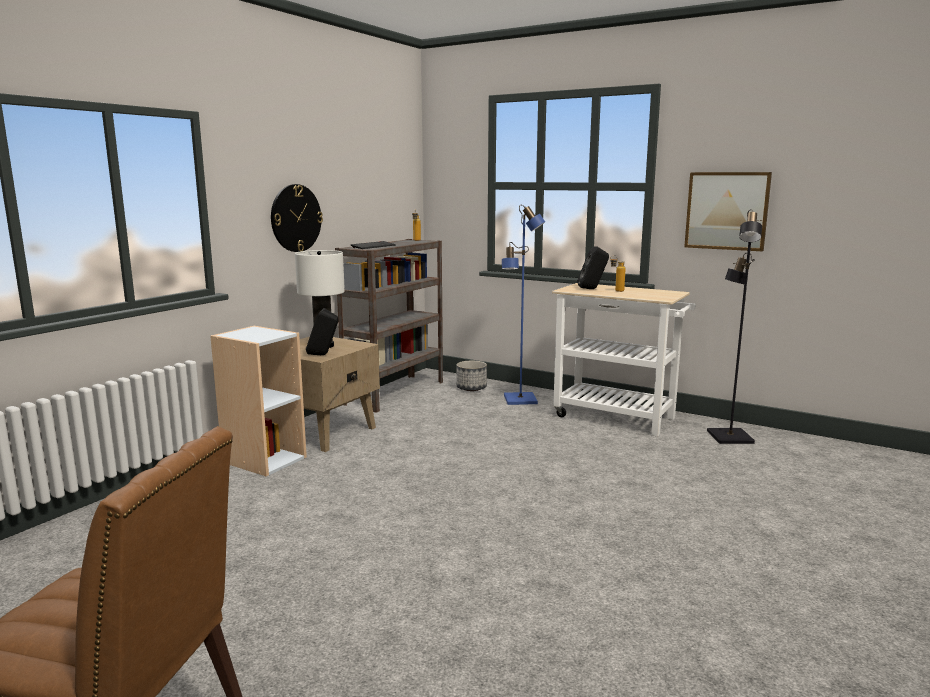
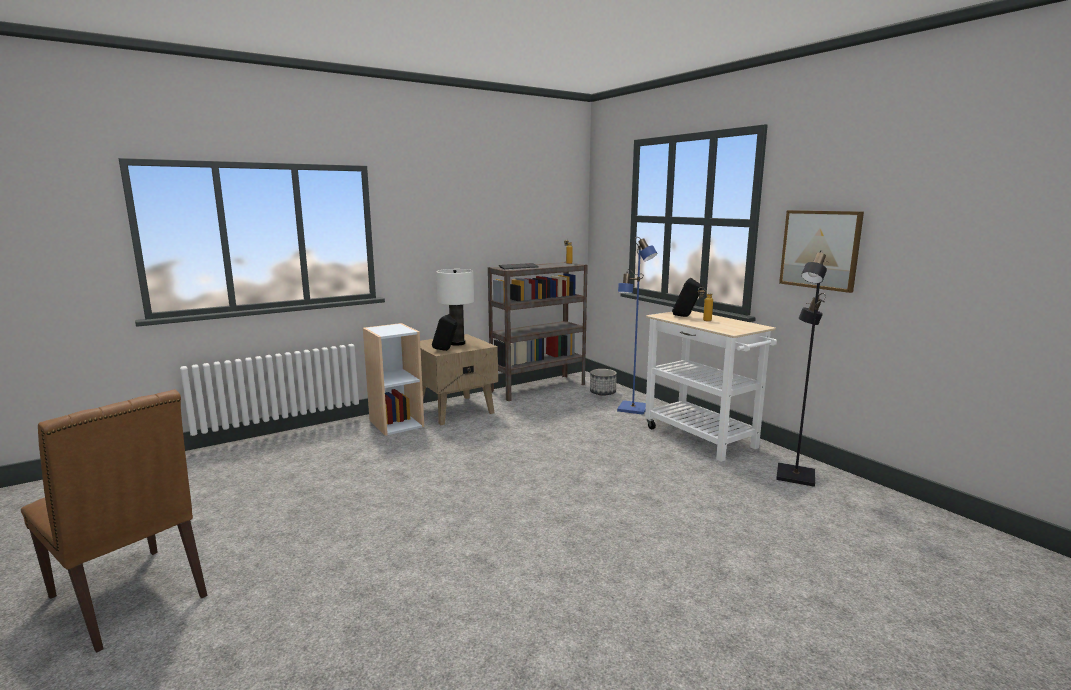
camera: 25 degrees right, 0 degrees up
wall clock [271,184,323,252] -> none

